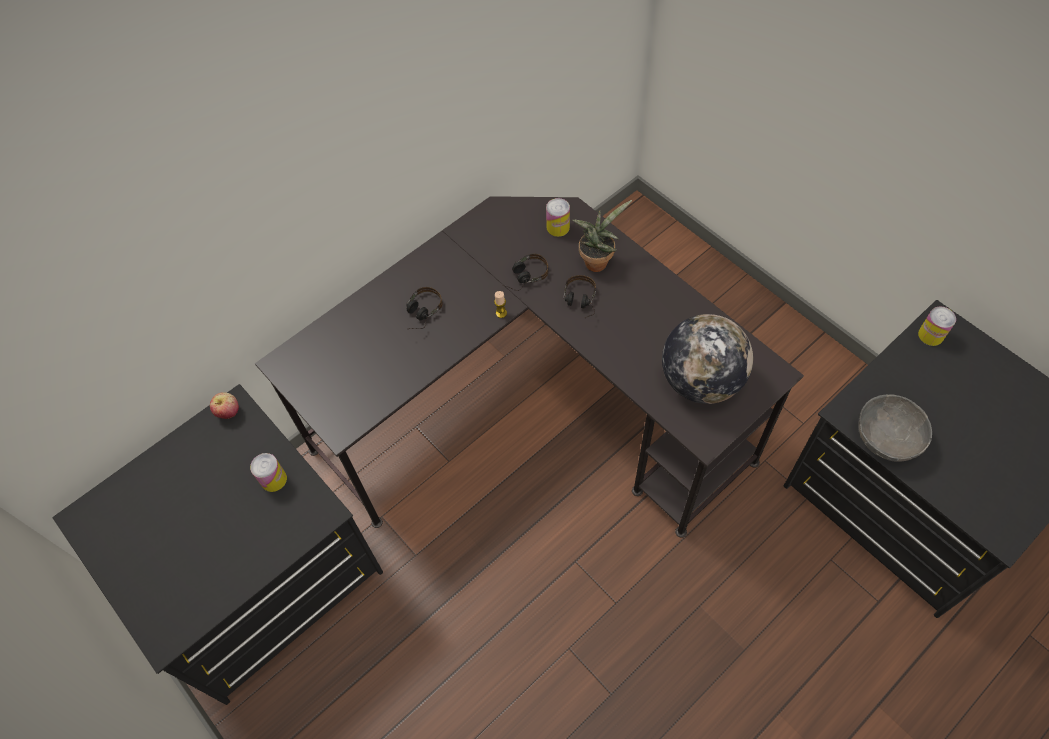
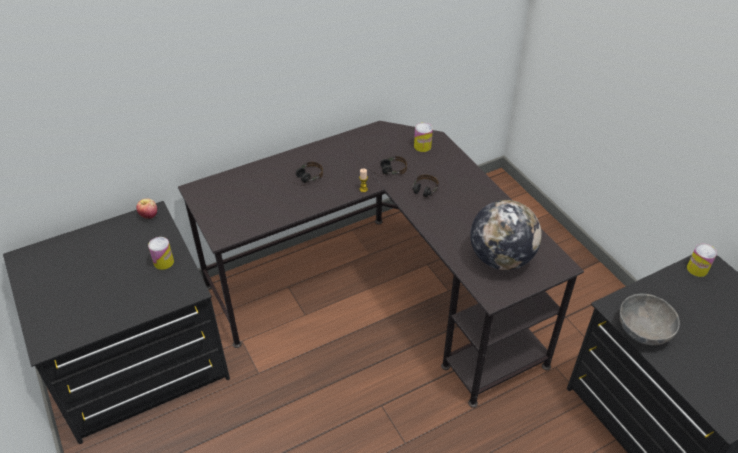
camera: 10 degrees right, 15 degrees down
potted plant [572,200,632,272] -> none

